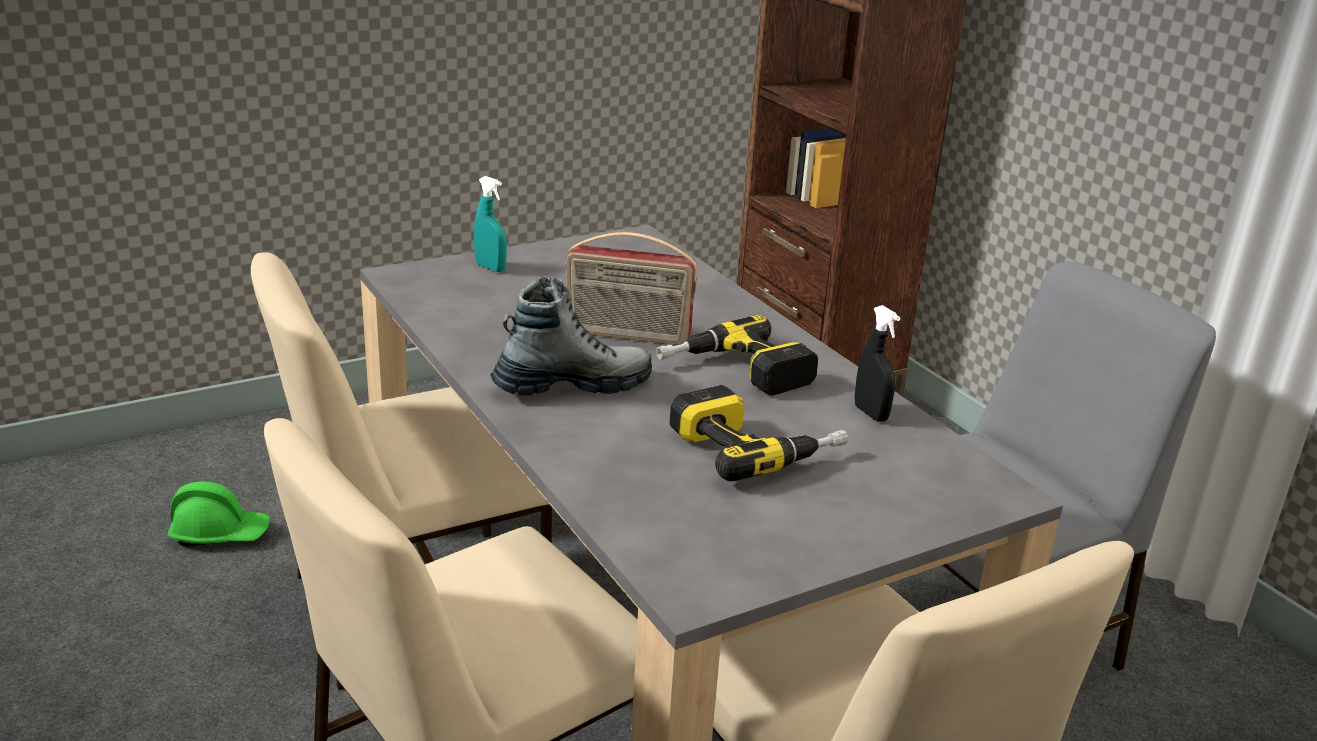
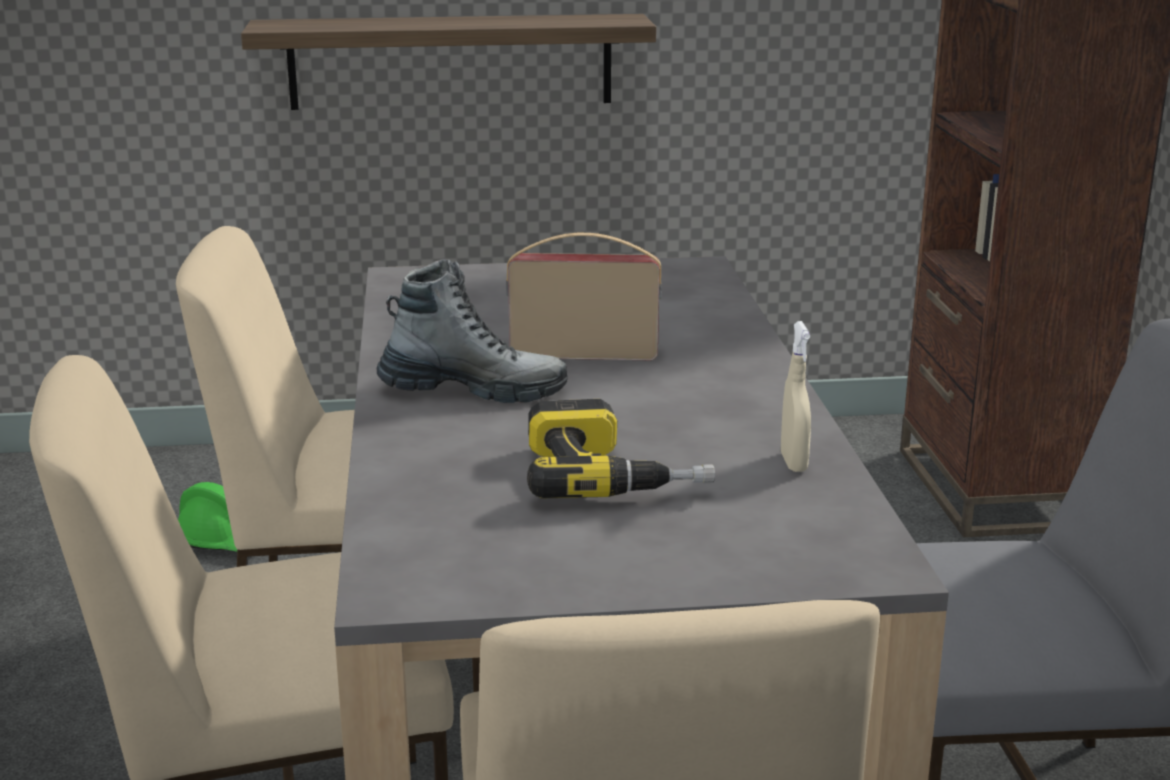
camera: 25 degrees right, 5 degrees down
turquoise spray bottle [474,176,507,272] -> none
radio [566,232,697,345] -> radio turned 150 degrees clockwise [506,233,662,360]
power drill [656,315,818,396] -> none
black spray bottle [855,305,900,422] -> beige spray bottle [781,321,811,472]
none -> shelf [241,14,656,110]

